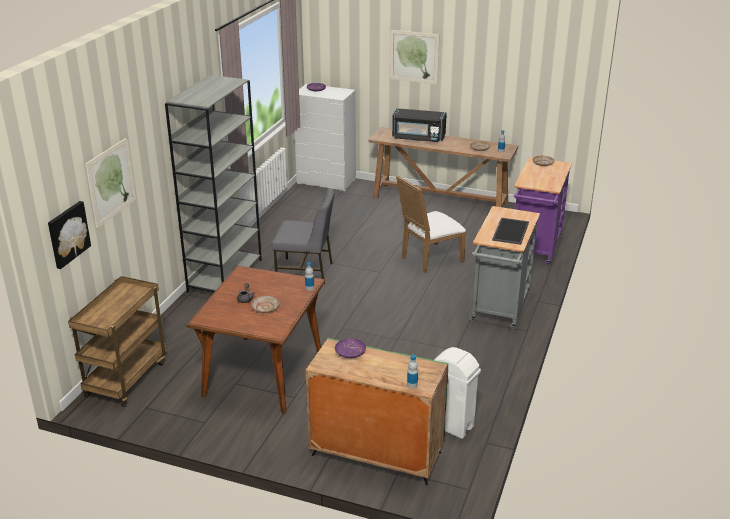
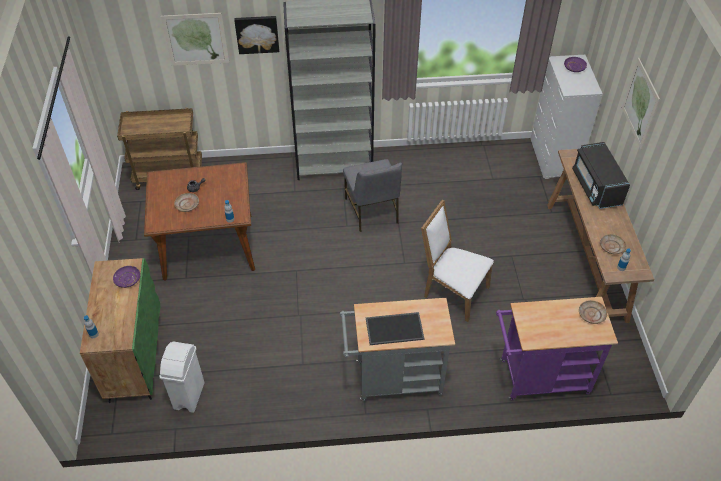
camera: 65 degrees right, 20 degrees up
picture [48,201,91,269] -> picture moved to [234,16,279,54]

